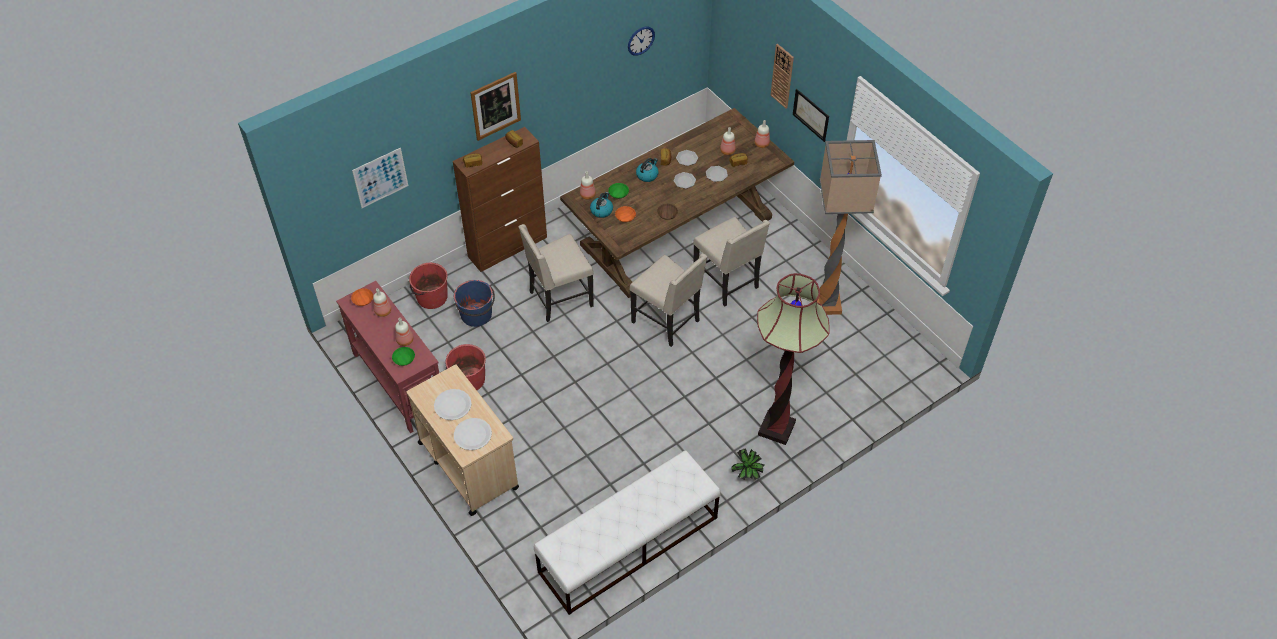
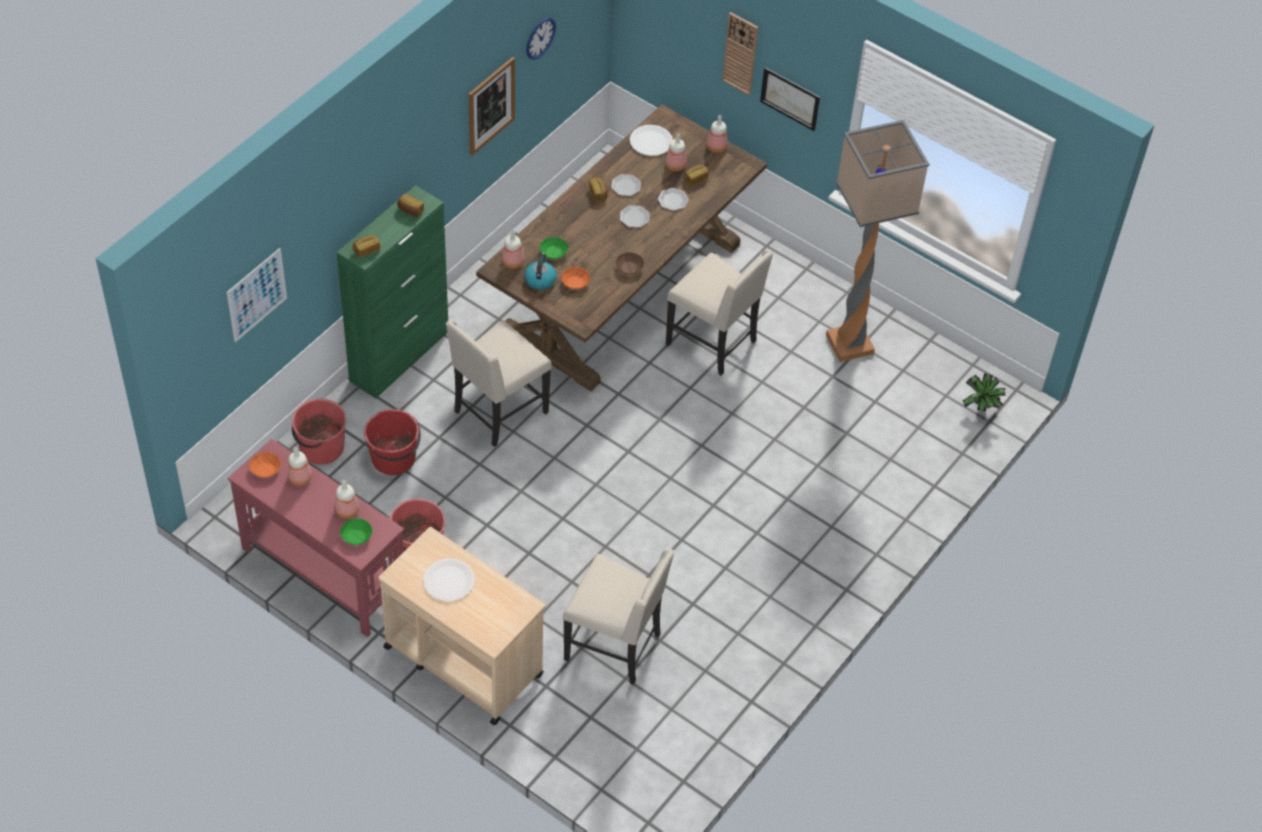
camera: 20 degrees left, 0 degrees up
brown cabinet [453,127,547,272] -> green cabinet [337,185,448,398]
blue bucket [454,280,495,327] -> red bucket [364,409,421,475]
white plate [454,418,492,450] -> white plate moved to [630,125,673,156]
picture [470,72,521,141] -> picture moved to [468,57,515,155]
white bench [534,450,721,615] -> none
beige chair [630,254,707,347] -> beige chair moved to [563,548,675,685]
kettle [636,158,659,182] -> none
potted plant [731,448,765,480] -> potted plant moved to [963,373,1006,412]
floor lamp [757,273,830,445] -> none

